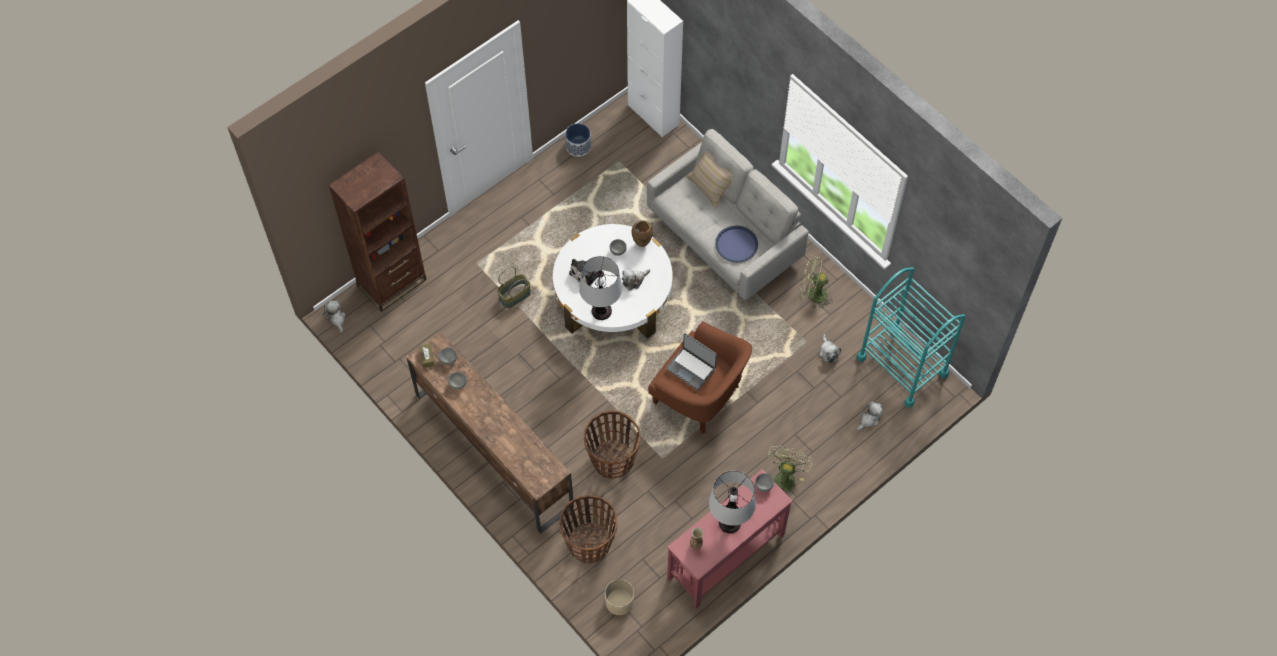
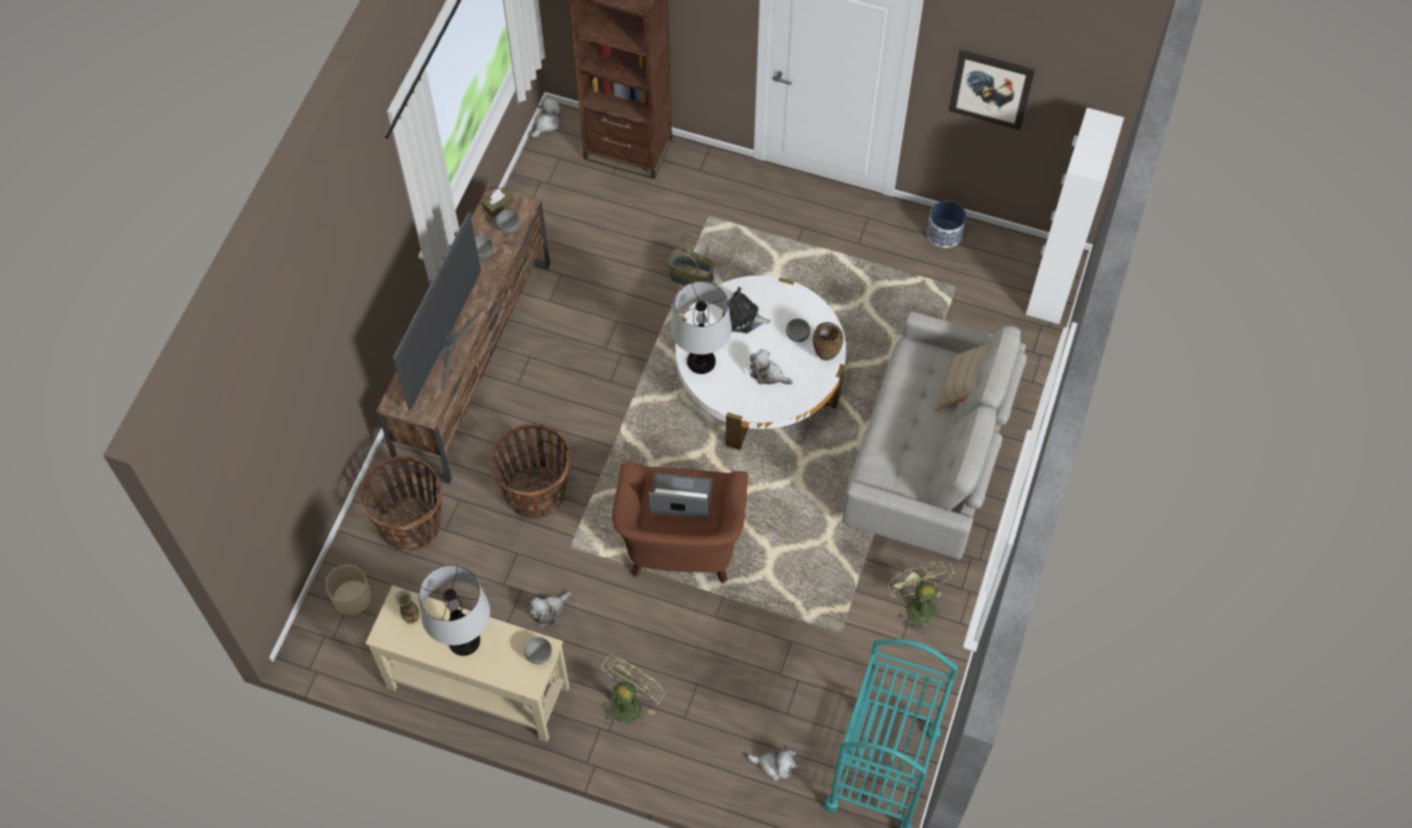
camera: 60 degrees right, 0 degrees up
laptop [666,333,717,390] -> laptop turned 90 degrees clockwise [648,473,713,519]
red console table [667,469,793,609] -> beige console table [366,585,569,742]
blue tray [715,226,758,263] -> none
green fan [766,446,813,491] -> green fan turned 45 degrees counterclockwise [601,656,665,725]
plush toy [819,334,841,363] -> plush toy moved to [530,592,571,628]
none -> television [393,212,483,410]
none -> picture [949,50,1035,130]

